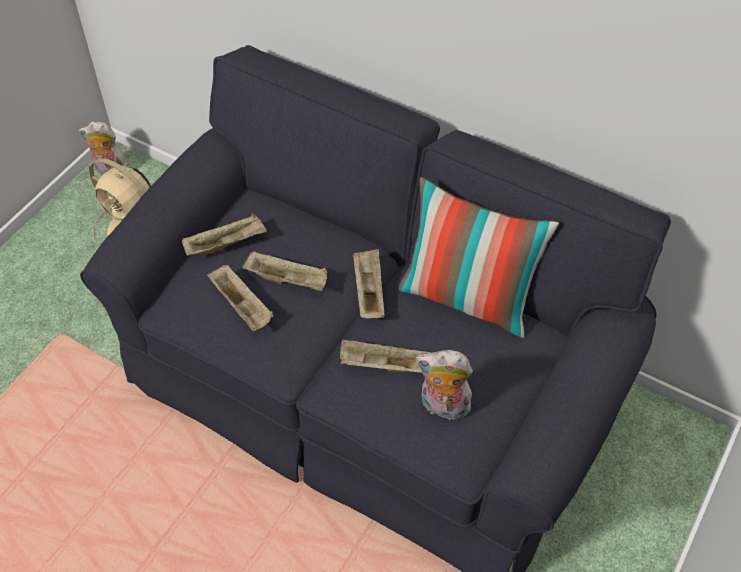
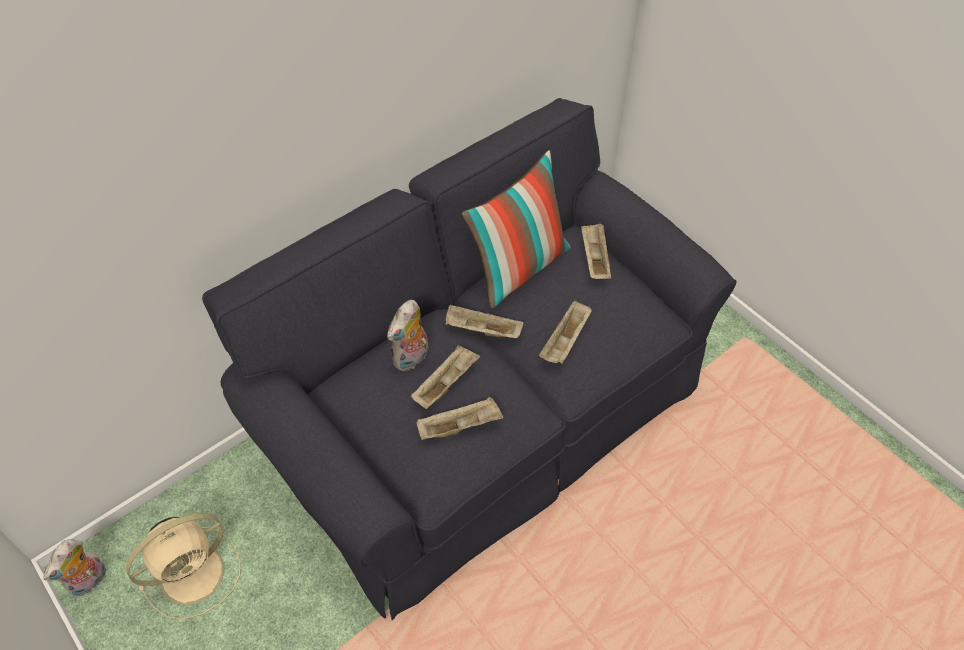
camera: 70 degrees left, 0 degrees up
beige tray [182,214,267,256] -> beige tray moved to [581,224,611,279]
plush toy [416,350,474,420] -> plush toy moved to [387,300,429,371]

